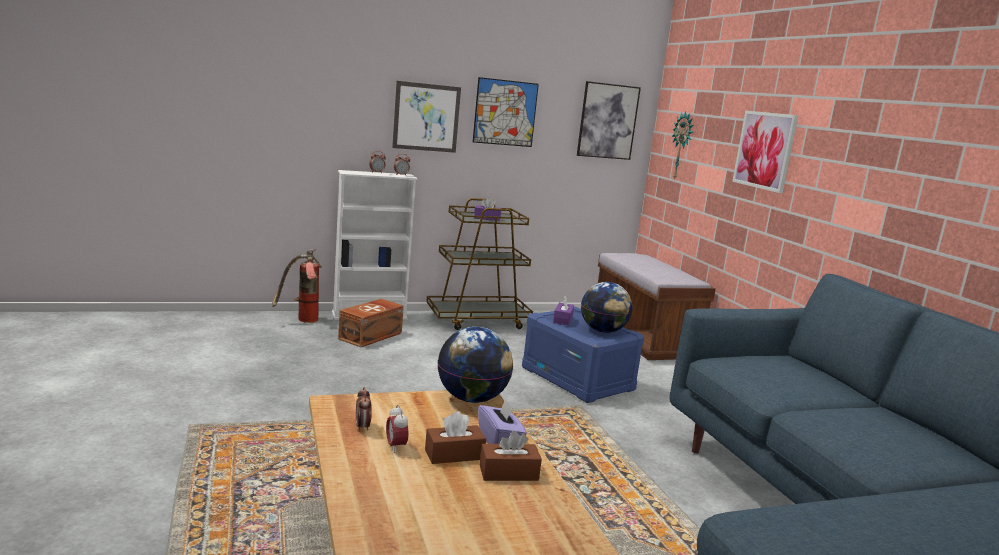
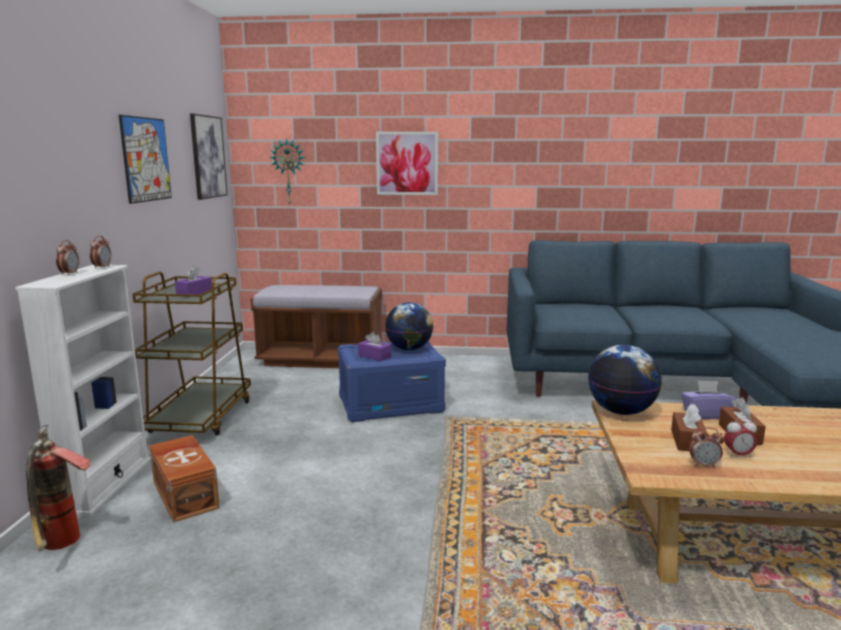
camera: 65 degrees left, 0 degrees up
picture [392,81,461,153] -> none
brown tissue box [480,430,542,481] -> brown tissue box moved to [671,404,708,451]

